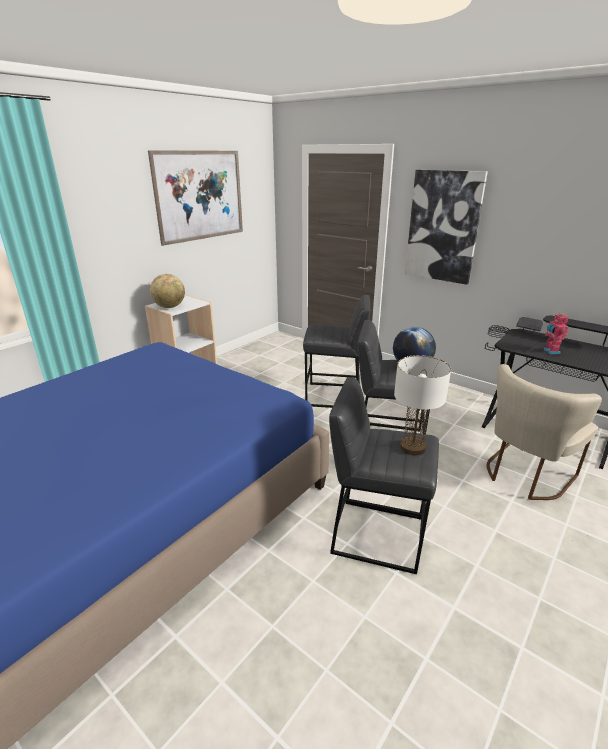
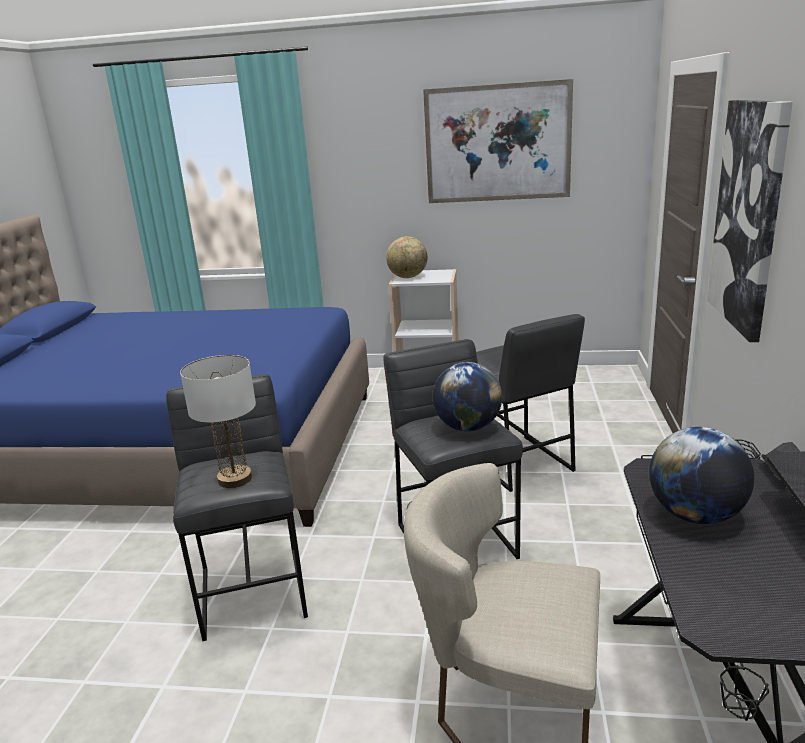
camera: 60 degrees right, 5 degrees down
toy robot [543,314,568,354] -> globe [649,427,754,524]

